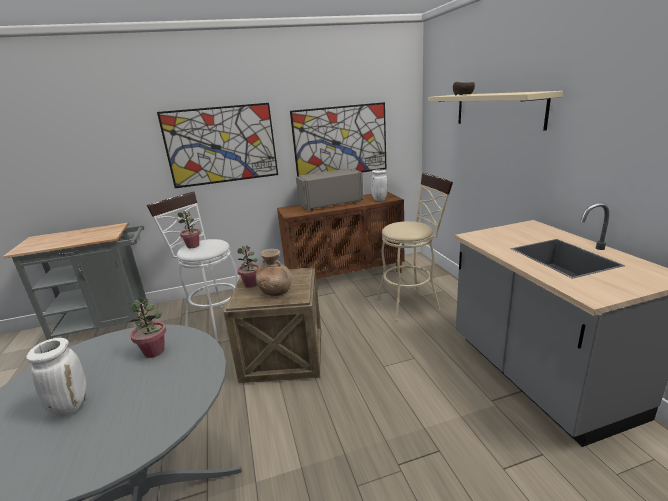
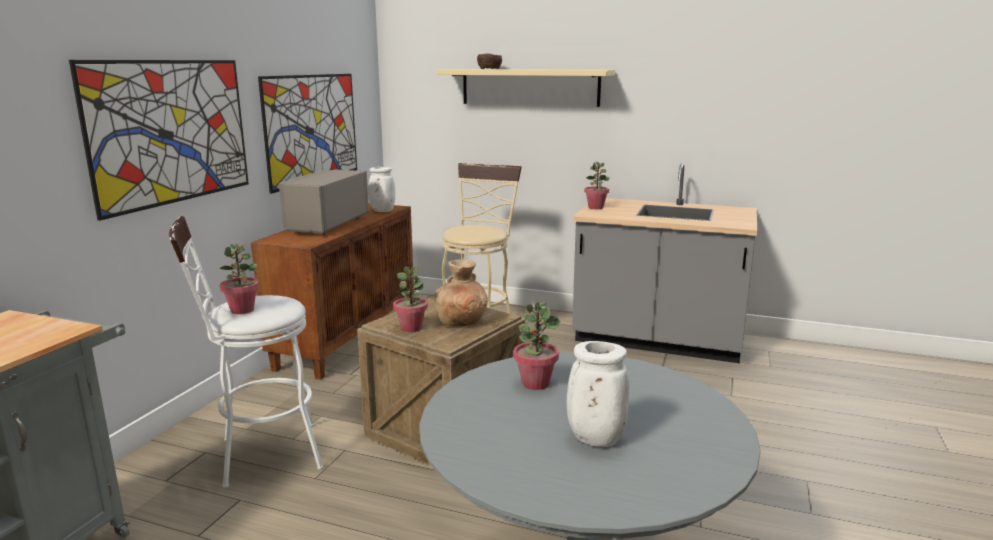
camera: 55 degrees left, 5 degrees down
none -> potted plant [584,161,610,209]

